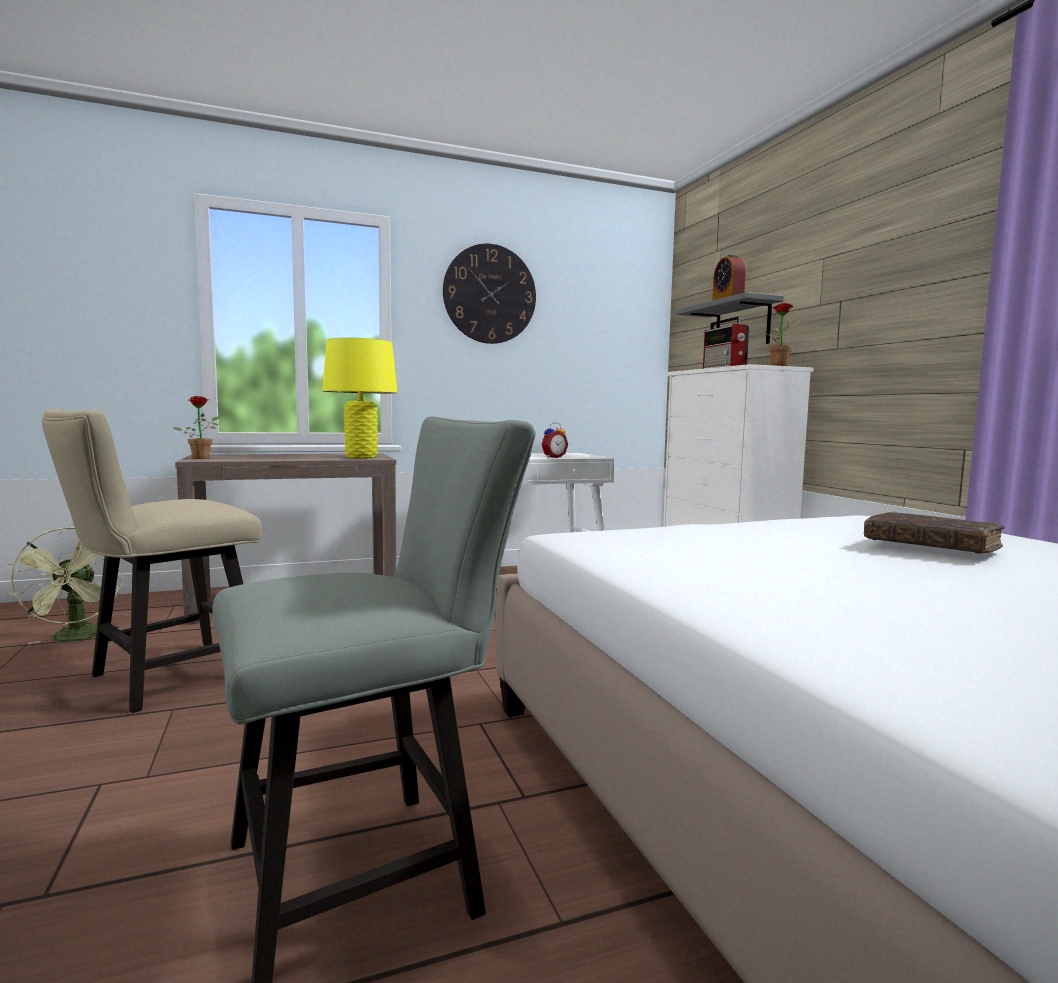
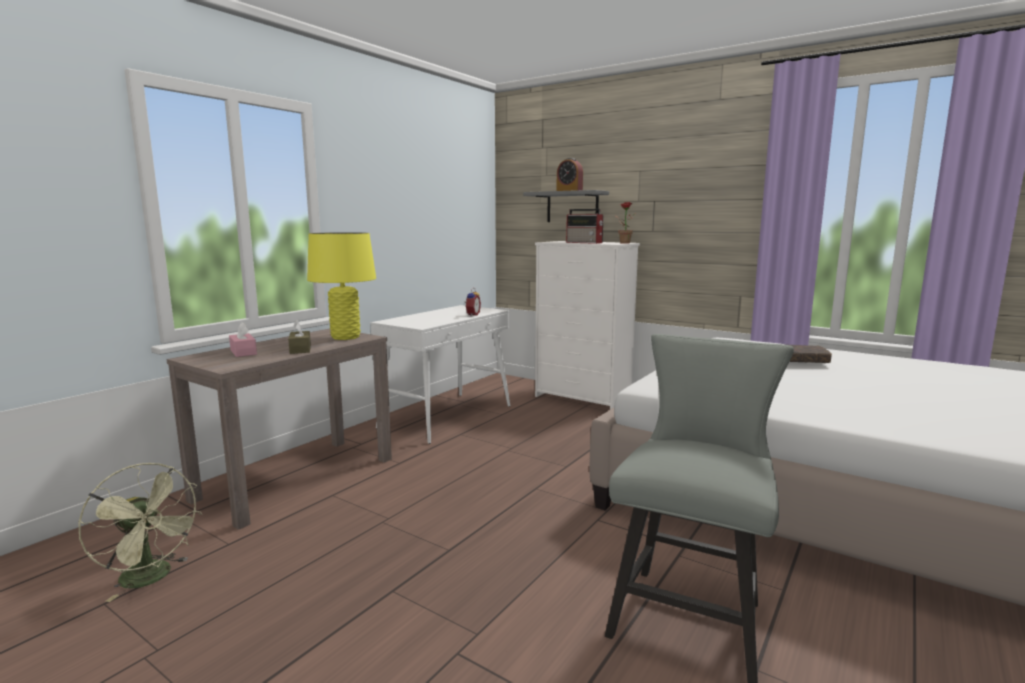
camera: 35 degrees left, 5 degrees up
beige chair [42,408,262,713] -> none
potted plant [174,396,219,459] -> none
wall clock [443,244,536,344] -> none
none -> pink tissue box [229,322,257,357]
none -> brown tissue box [288,320,311,354]

